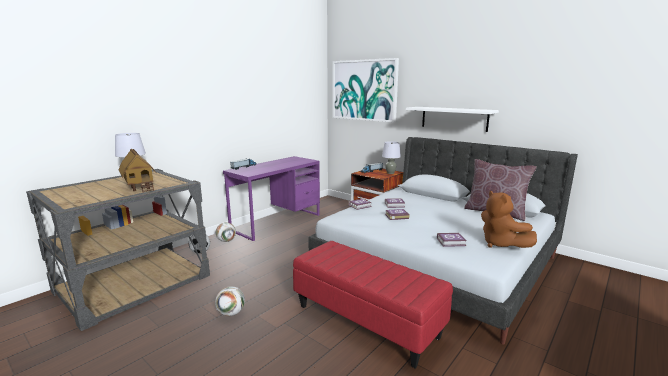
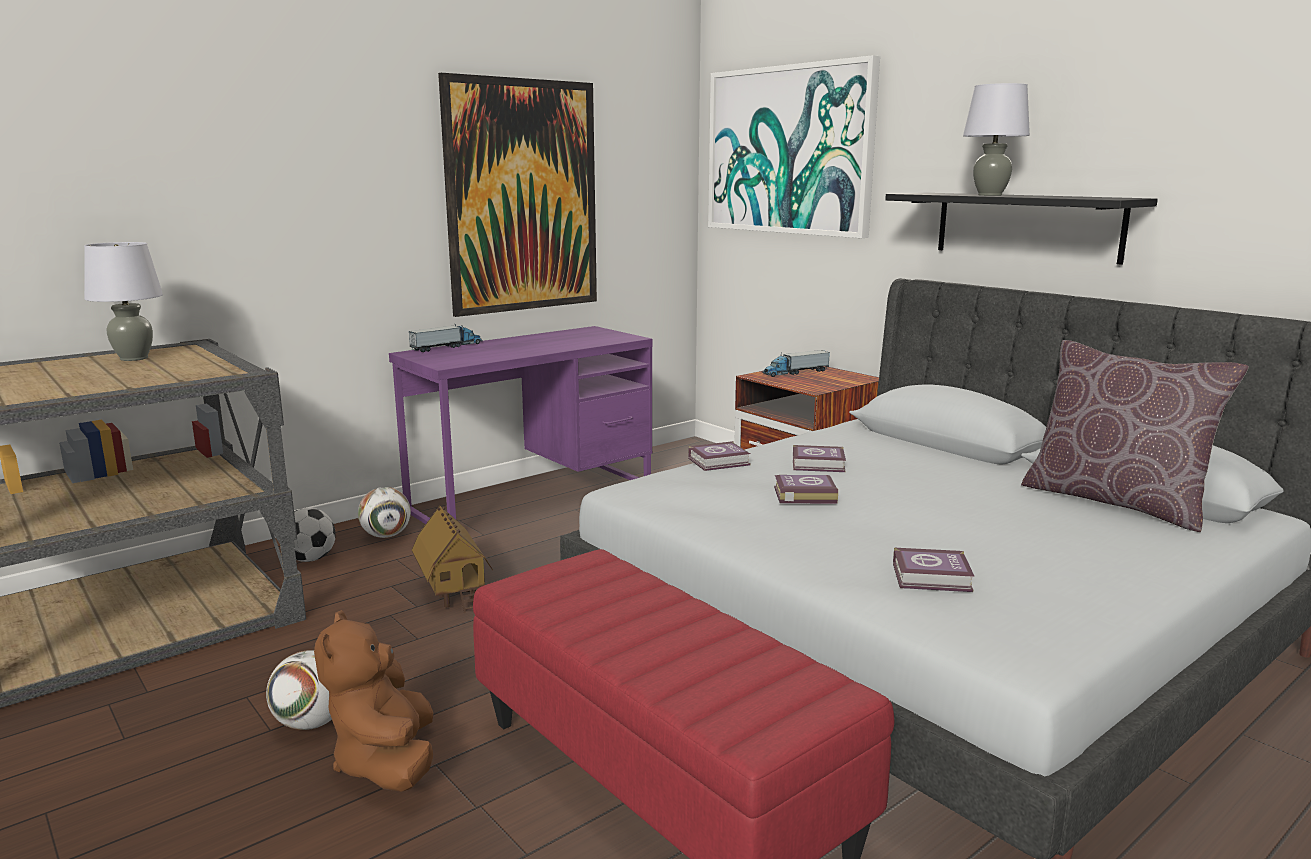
camera: 10 degrees right, 0 degrees up
toy house [118,149,157,193] -> toy house moved to [412,506,493,613]
grey table lamp [382,141,401,174] -> grey table lamp moved to [963,83,1030,196]
white shelf [406,107,499,132] -> black shelf [885,193,1158,265]
brown plush toy [481,191,537,248] -> brown plush toy moved to [314,610,433,792]
none -> picture [438,73,597,317]

